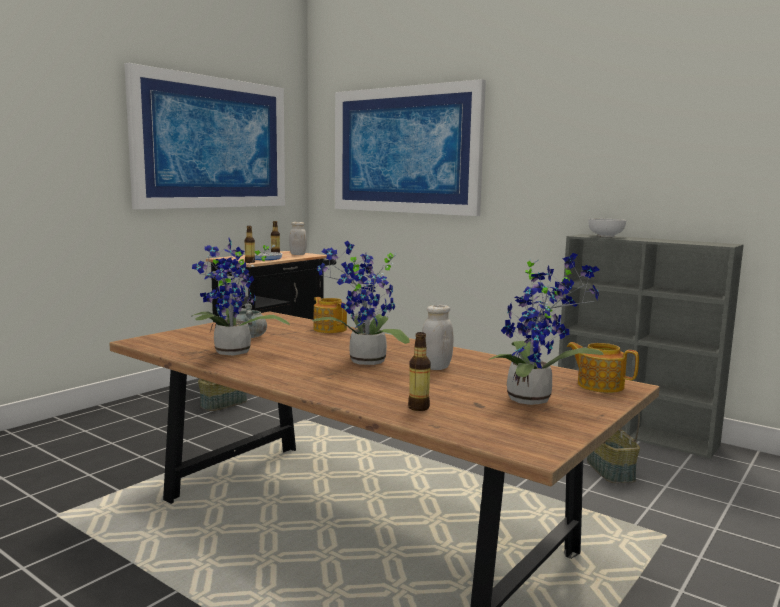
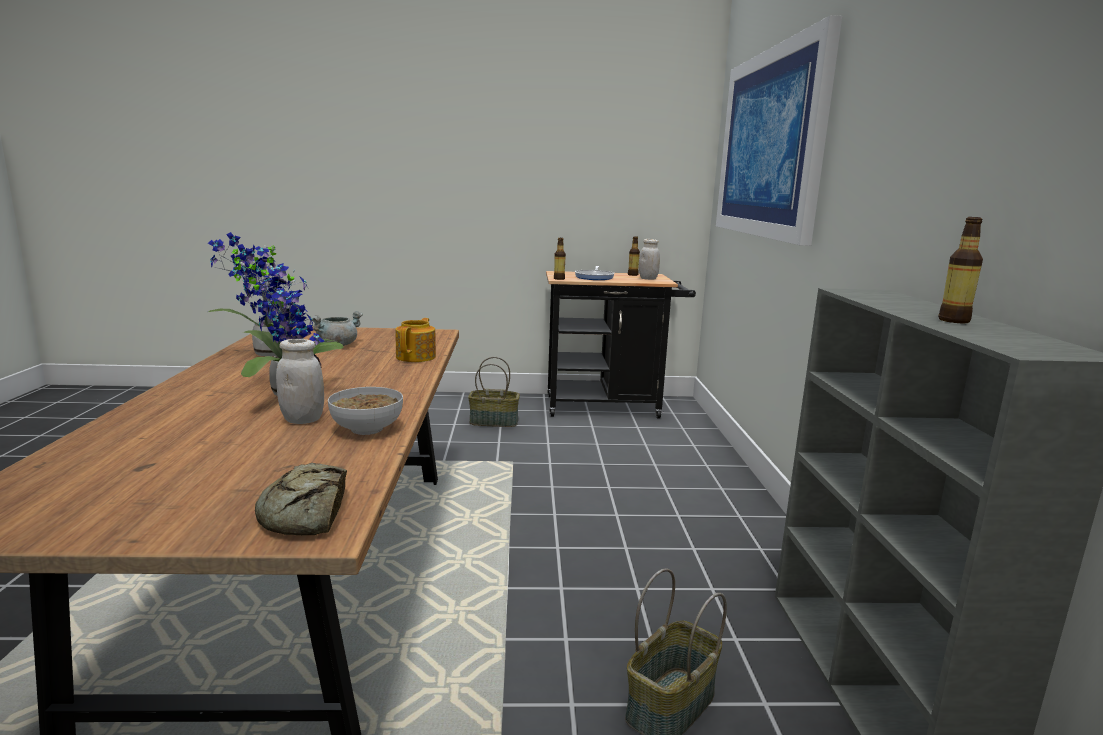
camera: 50 degrees right, 5 degrees up
picture [124,63,285,209] -> none
bottle [408,332,431,411] -> bottle moved to [938,217,983,323]
potted plant [490,253,603,405] -> none
teapot [567,342,639,393] -> bread [255,463,347,536]
bowl [588,219,626,237] -> bowl moved to [328,387,403,435]

